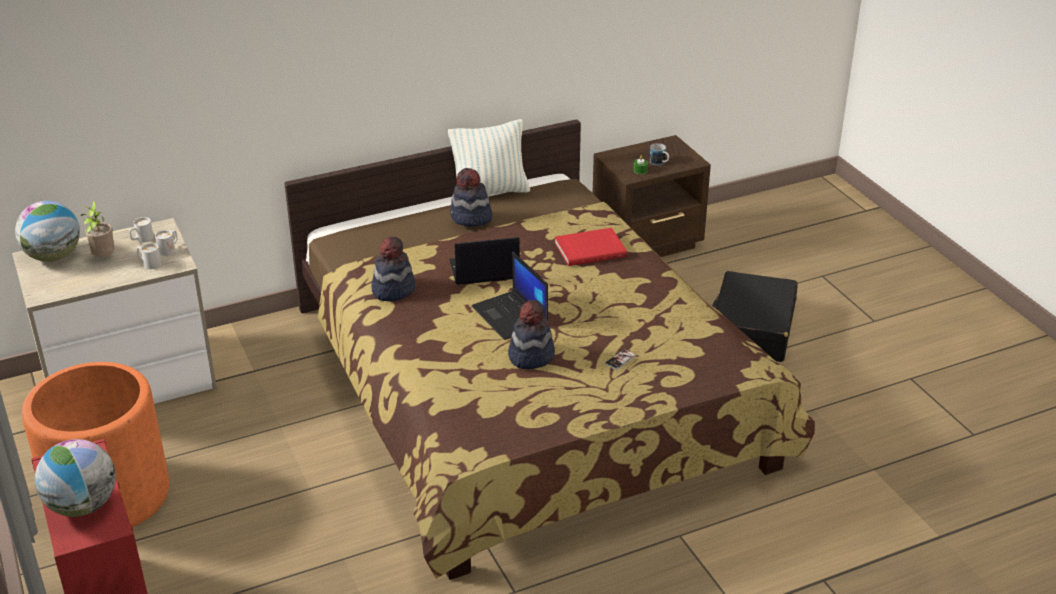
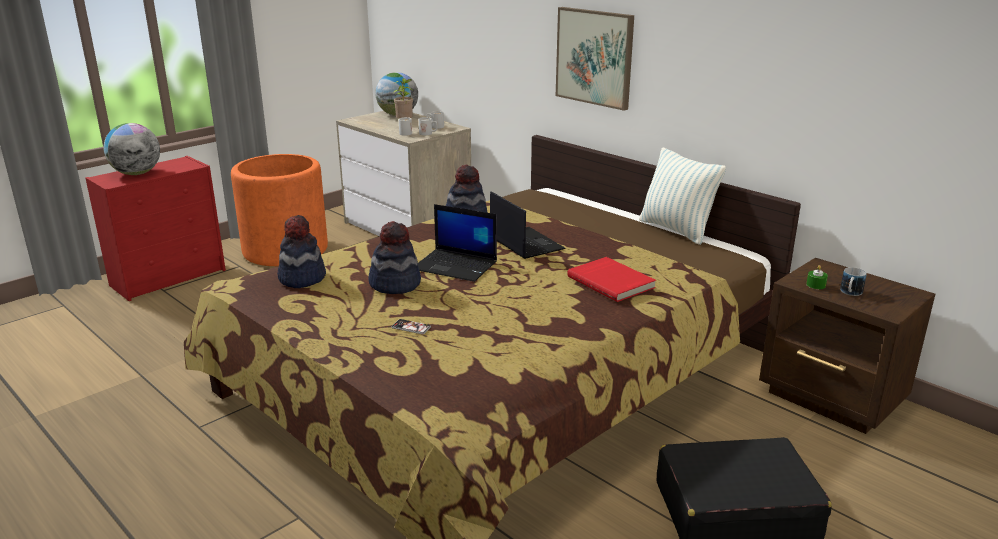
camera: 70 degrees right, 10 degrees down
hat [450,168,492,227] -> hat moved to [277,215,326,288]
laptop [471,251,548,340] -> laptop turned 105 degrees counterclockwise [418,204,497,282]
none -> picture [556,7,634,111]

